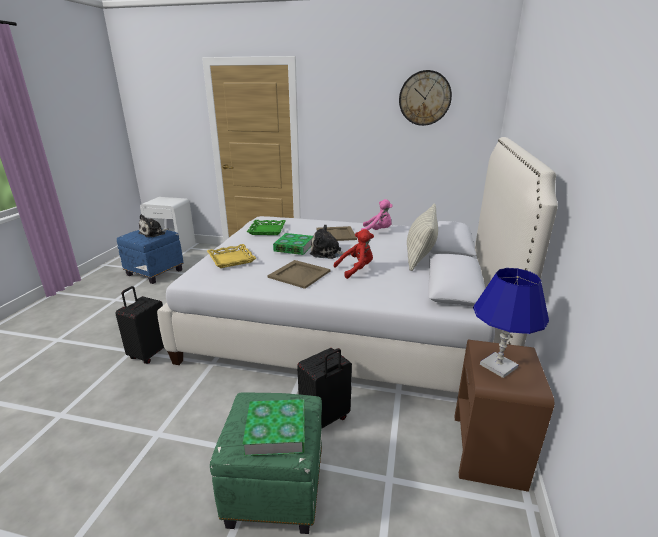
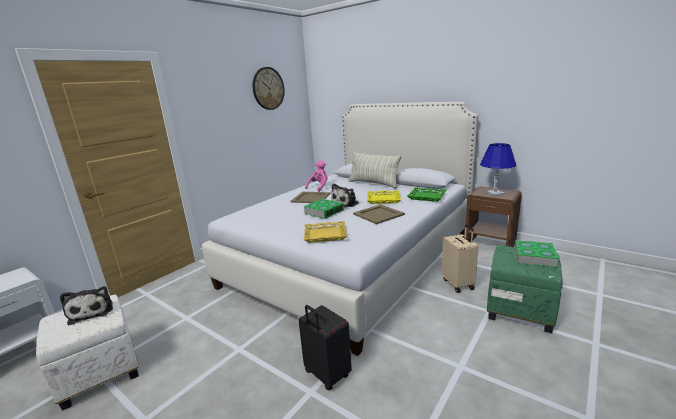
camera: 65 degrees left, 5 degrees down
blue ottoman [117,228,184,284] -> white ottoman [36,295,139,411]
green tray [247,220,286,235] -> green tray moved to [407,187,447,202]
black suitcase [297,348,352,429] -> beige suitcase [441,225,479,293]
red plush toy [333,229,374,279] -> yellow tray [367,190,401,204]

